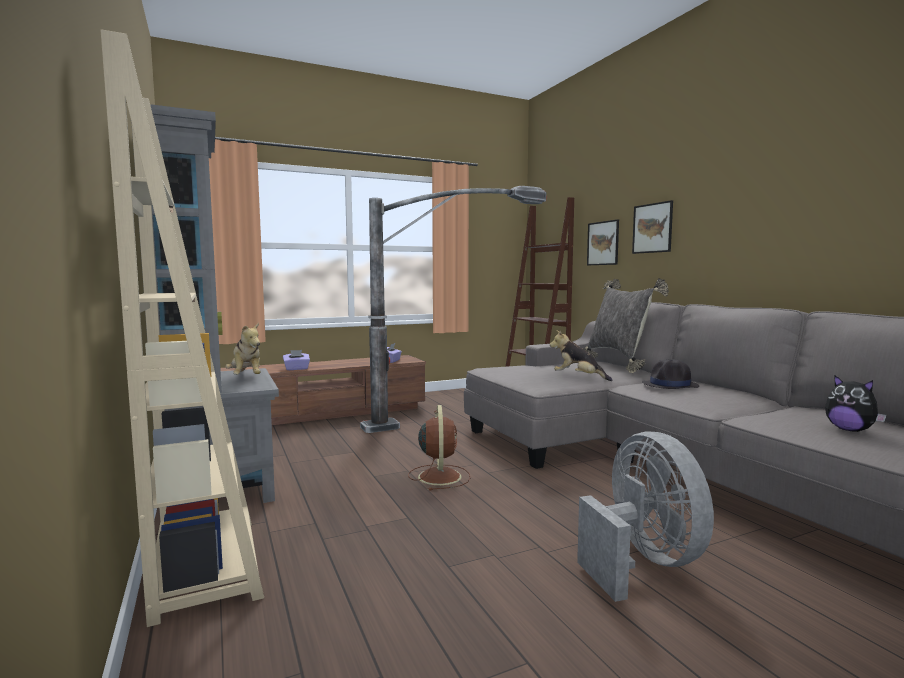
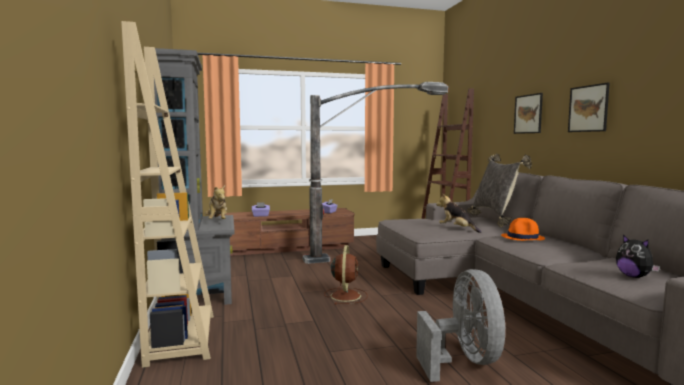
camera: 10 degrees right, 0 degrees up
picture [587,219,619,265] -> picture moved to [568,83,610,132]
black hat [642,359,699,389] -> orange hat [501,218,545,241]

